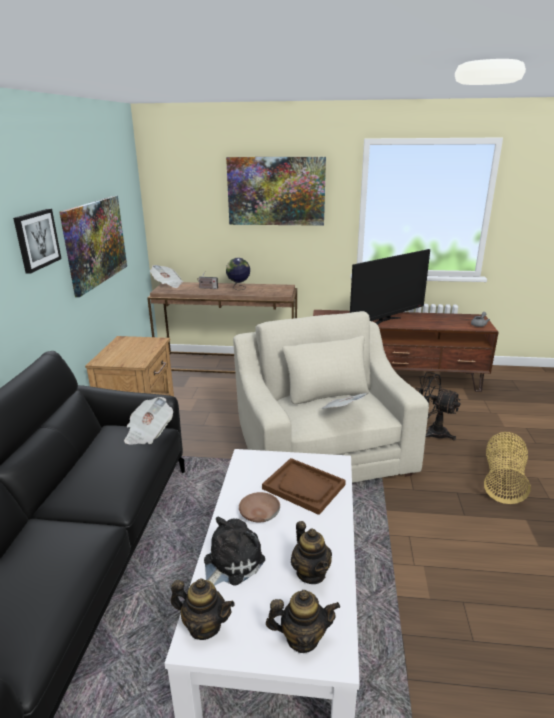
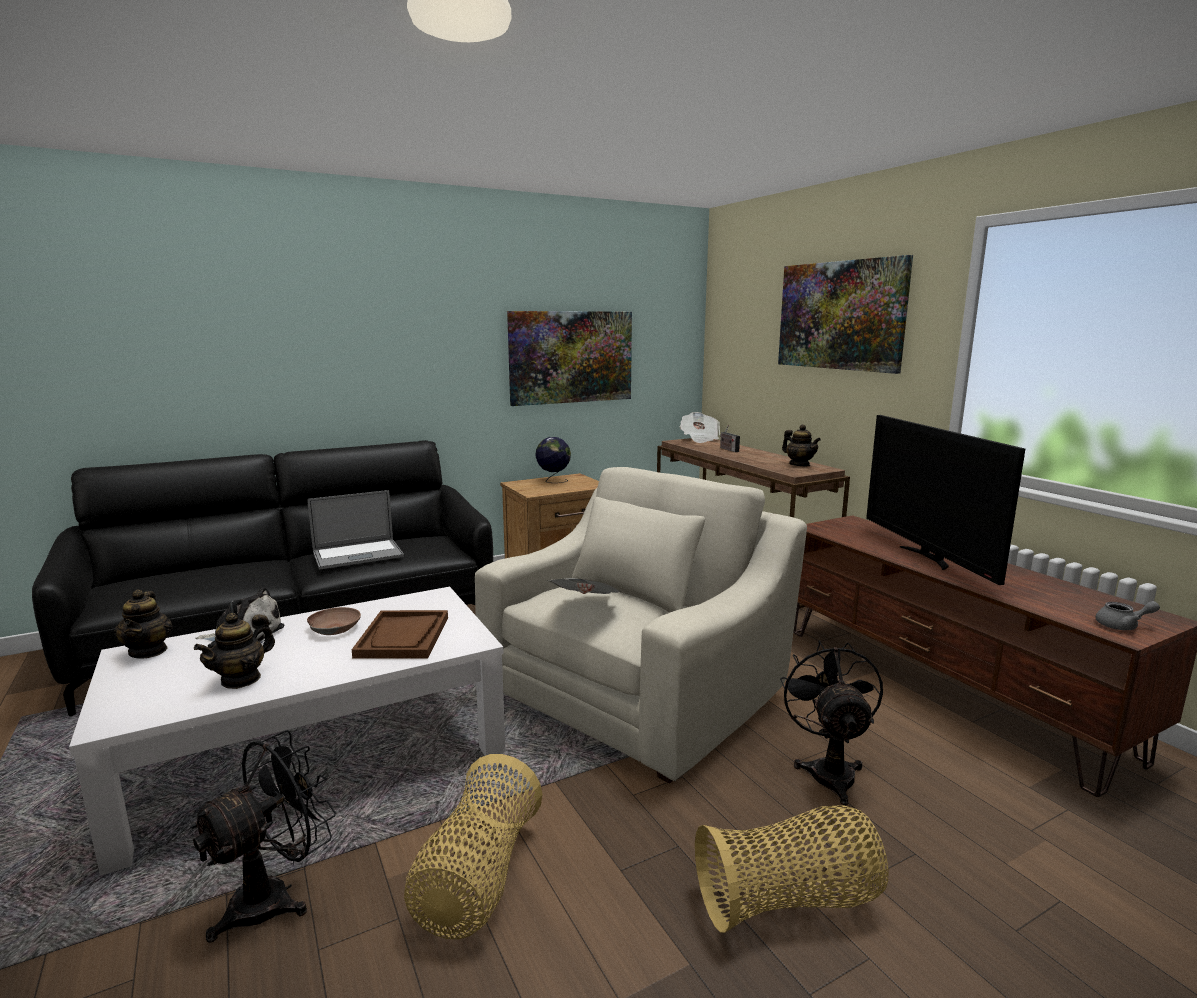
camera: 55 degrees right, 10 degrees down
picture [13,209,61,274] -> none
newspaper [124,397,173,445] -> none
globe [226,258,250,290] -> globe moved to [535,437,571,483]
teapot [266,590,340,653] -> teapot moved to [782,424,821,466]
television [350,249,430,325] -> television turned 60 degrees clockwise [866,415,1025,585]
none -> black fan [190,730,336,943]
none -> laptop [307,490,404,569]
none -> basket [404,754,542,939]

